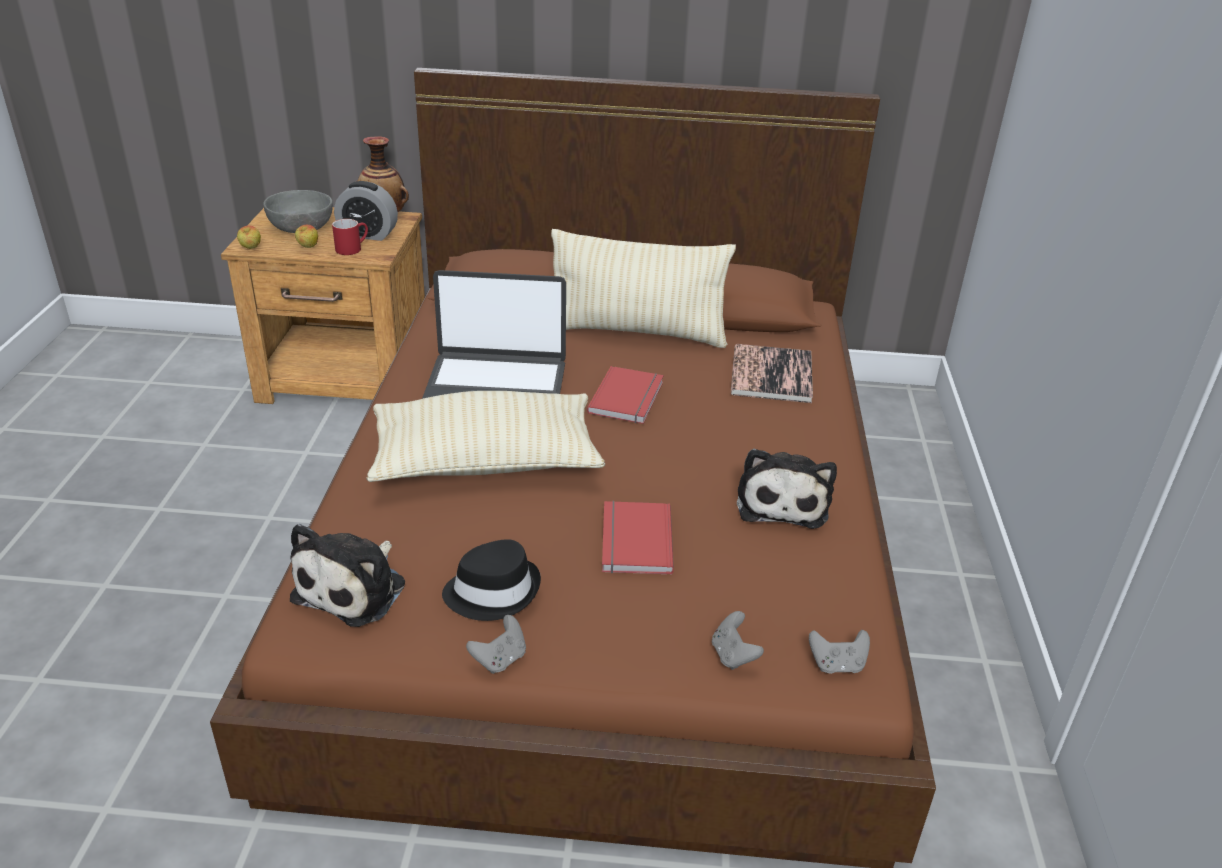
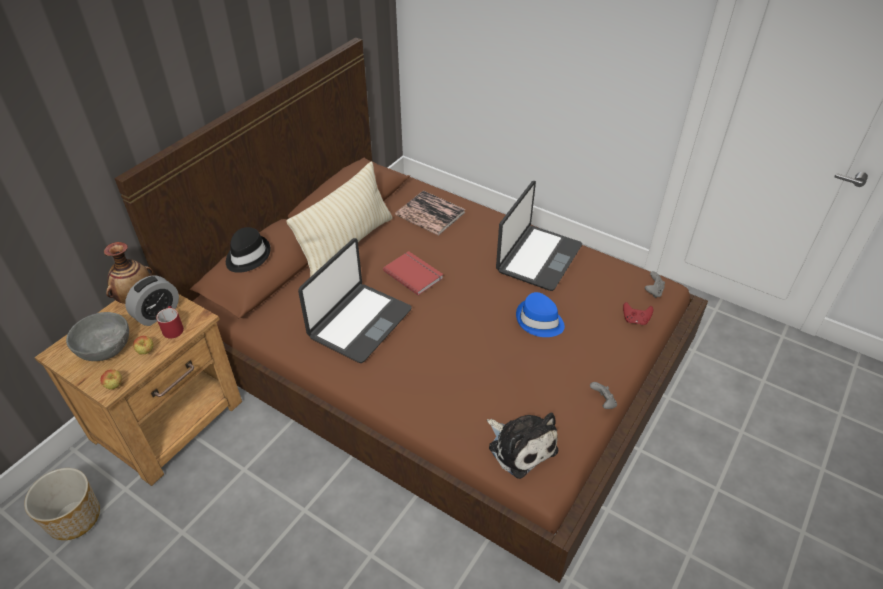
camera: 60 degrees left, 10 degrees up
beige pillow [366,391,605,482] -> none
black hat [442,539,541,621] -> black hat moved to [226,227,271,273]
red book [602,501,674,574] -> blue hat [516,292,565,337]
grey game controller [712,611,764,670] -> red game controller [623,302,654,325]
plush toy [737,448,837,529] -> laptop [496,181,582,291]
none -> planter [24,468,100,540]

